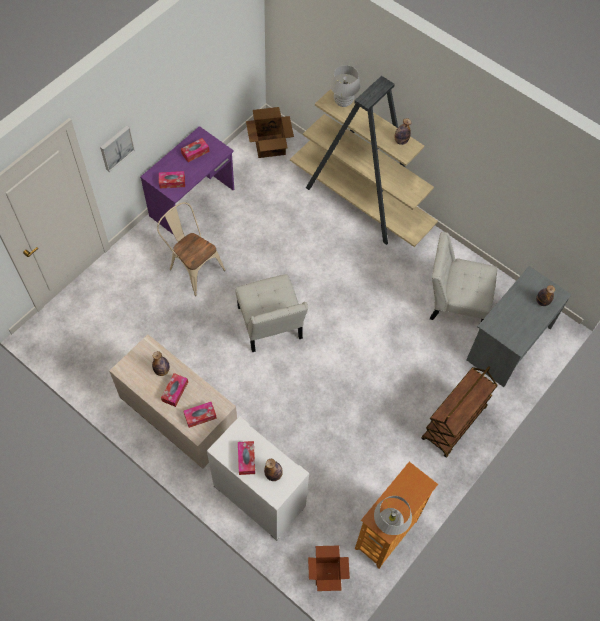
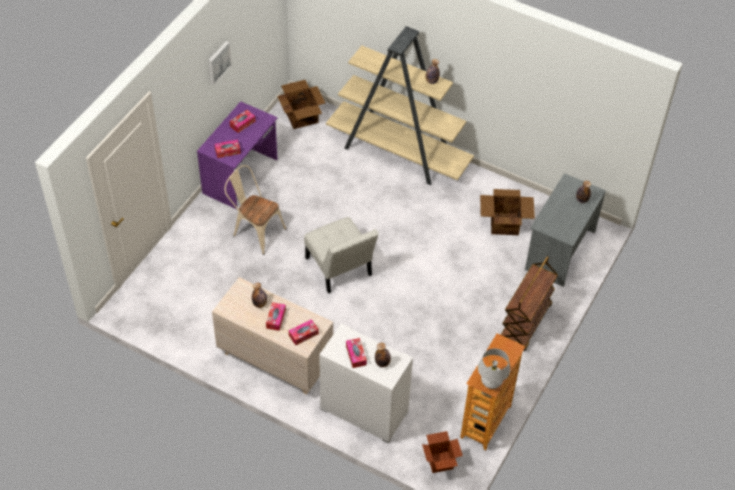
camera: 10 degrees left, 10 degrees down
picture [100,126,135,172] -> picture moved to [208,41,232,85]
white table lamp [330,65,360,107] -> none
white chair [430,232,497,322] -> cardboard box [480,189,535,235]

